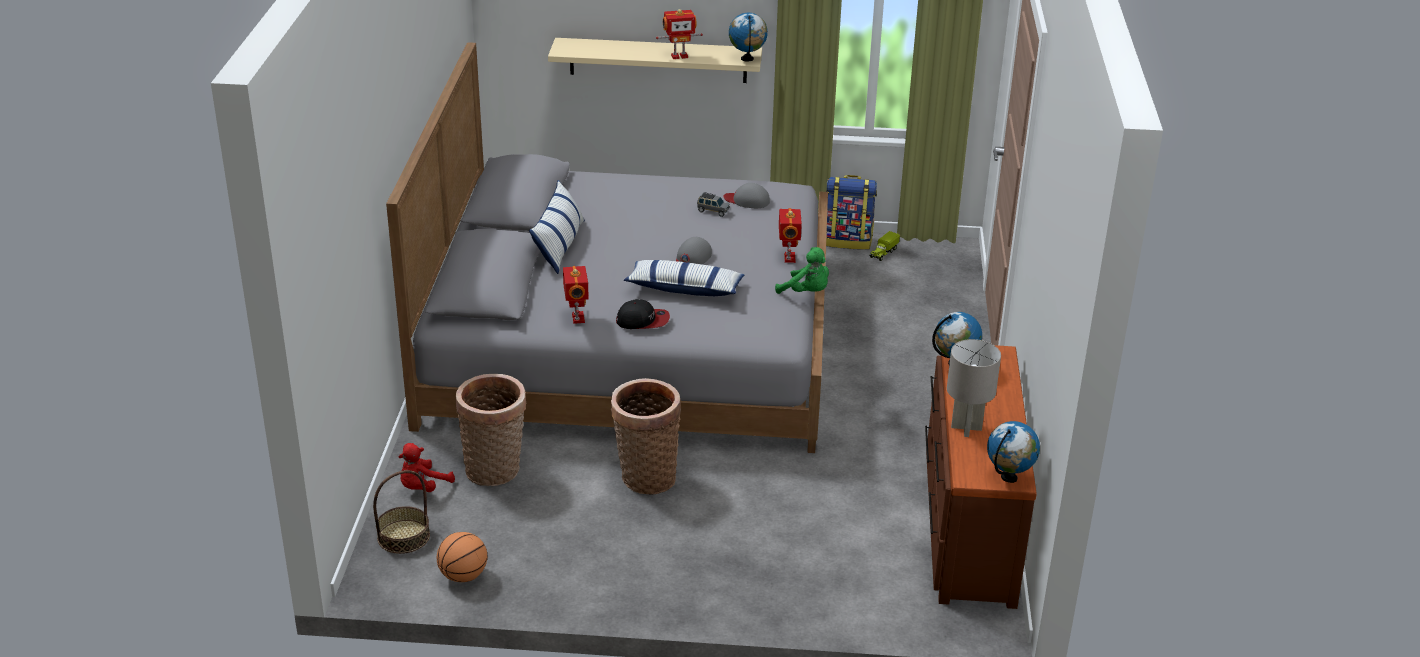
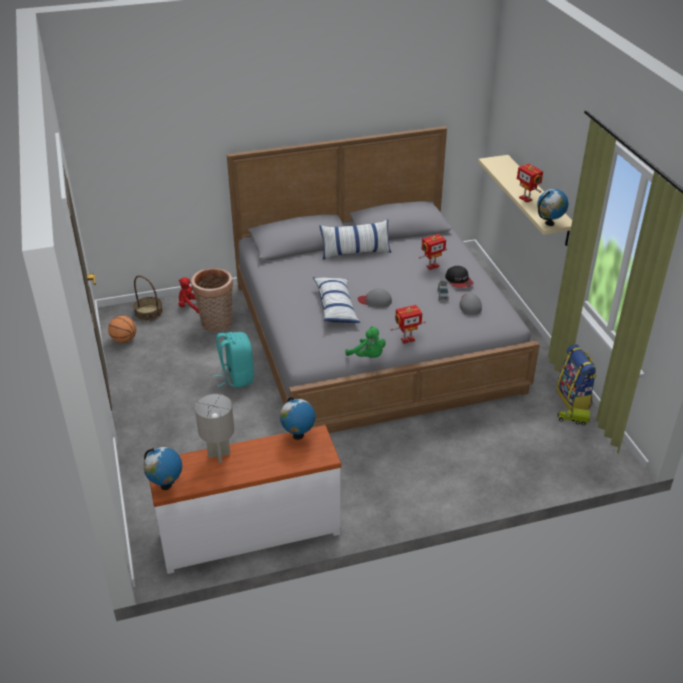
camera: 70 degrees right, 5 degrees up
toy robot [563,266,589,324] -> toy robot moved to [419,234,447,270]
basket [611,378,681,494] -> turquoise backpack [214,332,254,388]
cap [616,299,670,329] -> cap moved to [445,266,474,288]
green plush toy [775,247,829,294] -> green plush toy turned 60 degrees counterclockwise [345,326,386,358]
brown dresser [925,345,1037,609] -> white dresser [149,425,341,574]

